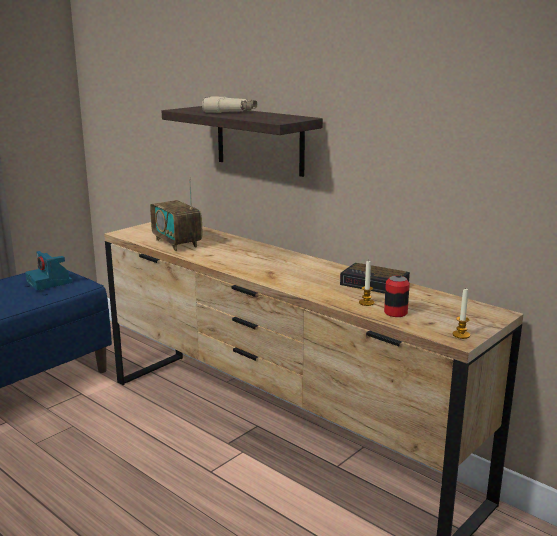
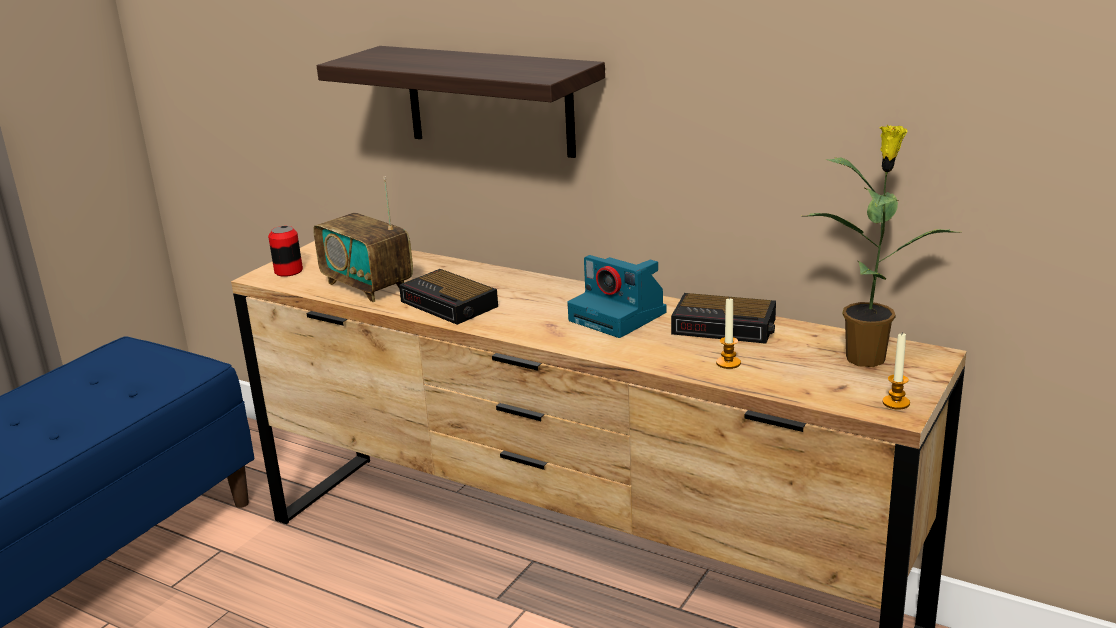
camera: 10 degrees left, 5 degrees up
camera [25,251,72,290] -> camera moved to [567,255,666,338]
beige binoculars [202,96,257,113] -> none
can [384,276,410,317] -> can moved to [268,226,303,277]
none -> alarm clock [399,269,498,325]
none -> potted plant [803,125,959,367]

